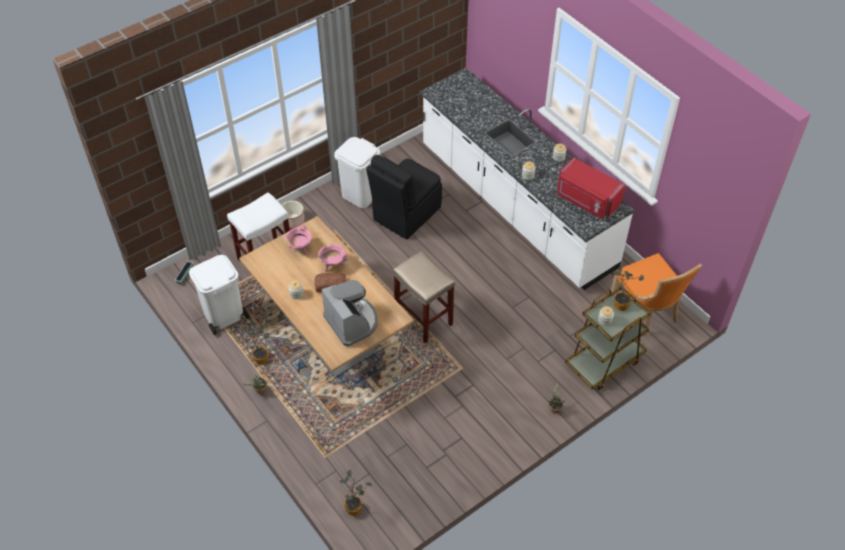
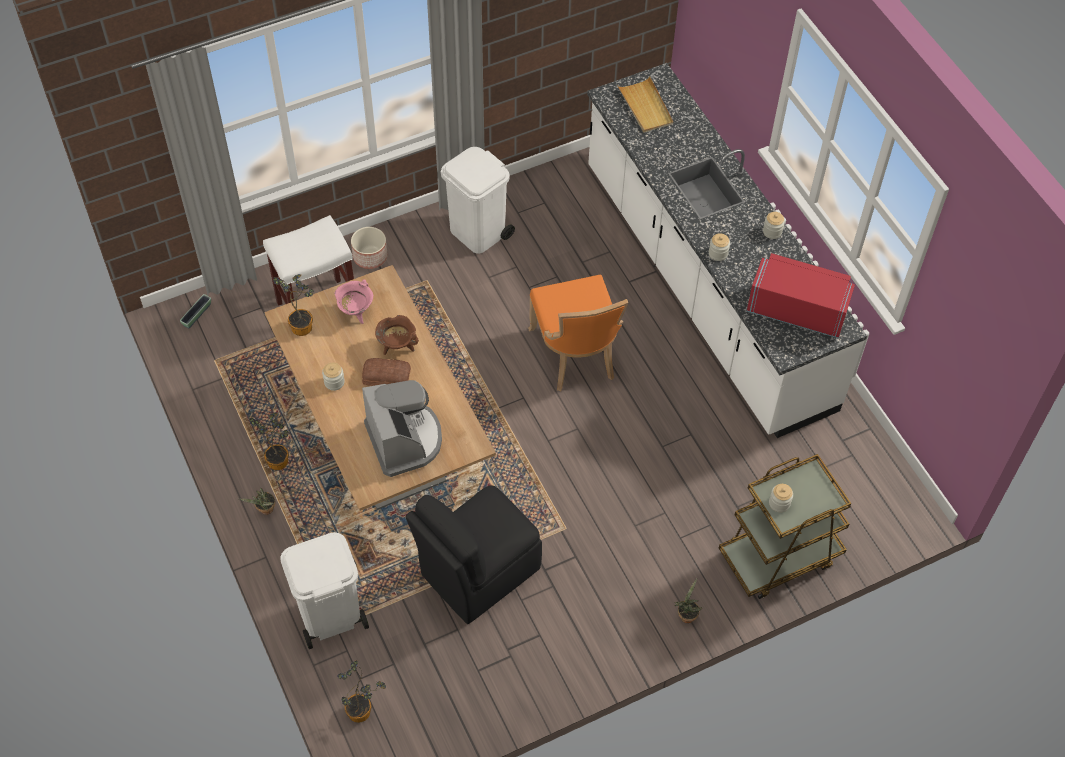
camera: 10 degrees right, 5 degrees up
white trash can [189,255,250,335] -> white trash can moved to [280,532,369,649]
pink cooking pot [318,244,348,272] -> brown cooking pot [375,315,419,355]
black chair [366,155,442,240] -> black chair moved to [405,485,542,624]
beige stool [393,251,455,343] -> none
red microwave [557,157,626,219] -> red microwave turned 150 degrees clockwise [747,253,855,338]
orange chair [611,253,702,337] -> orange chair moved to [528,275,628,391]
potted plant [614,268,644,311] -> potted plant moved to [273,274,314,336]
none -> beige tray [617,76,673,132]

